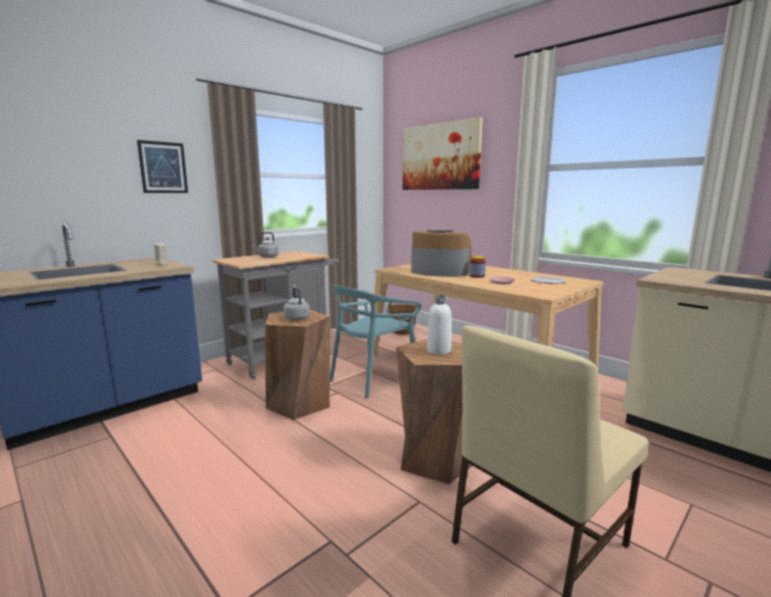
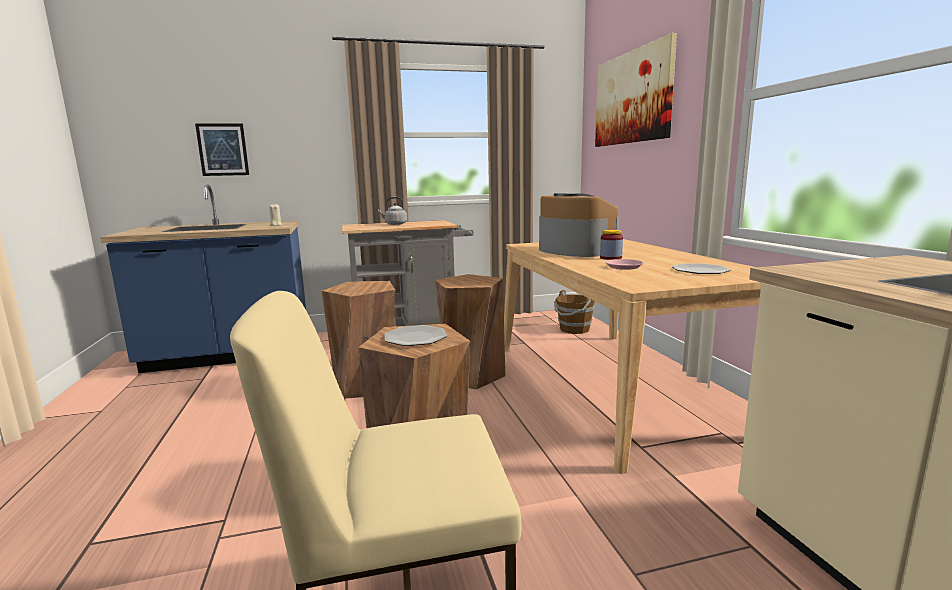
camera: 30 degrees right, 0 degrees up
picture [137,140,188,193] -> picture moved to [195,123,249,176]
grey kettle [284,287,310,320] -> none
turquoise chair [330,285,422,398] -> brown stool [434,274,505,390]
white bottle [427,295,451,355] -> plate [385,325,447,346]

